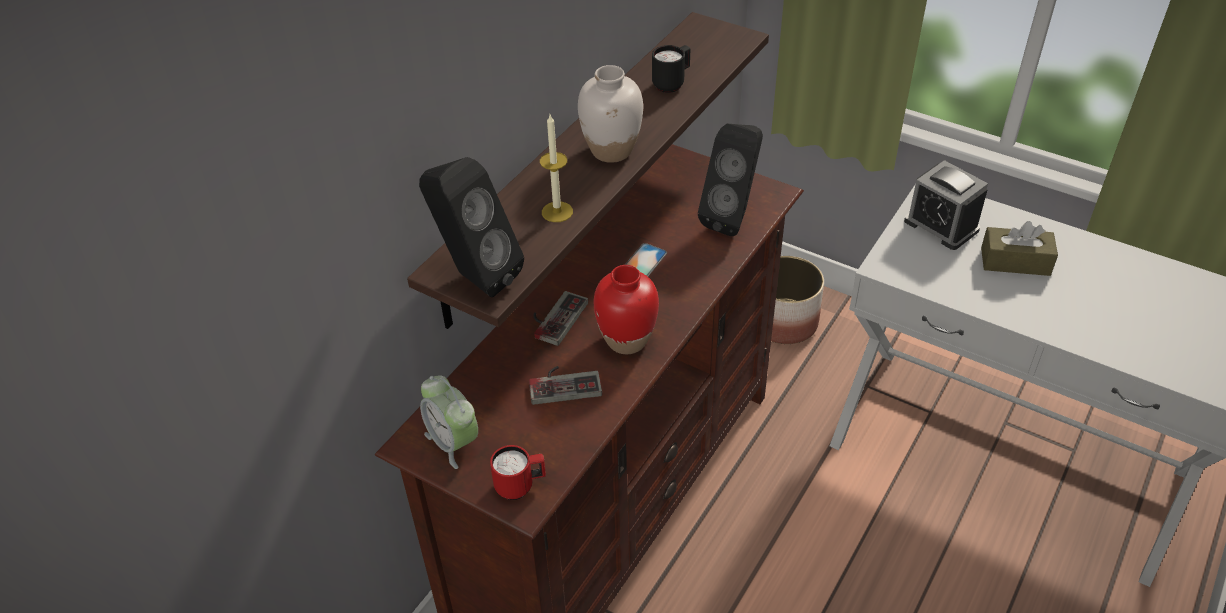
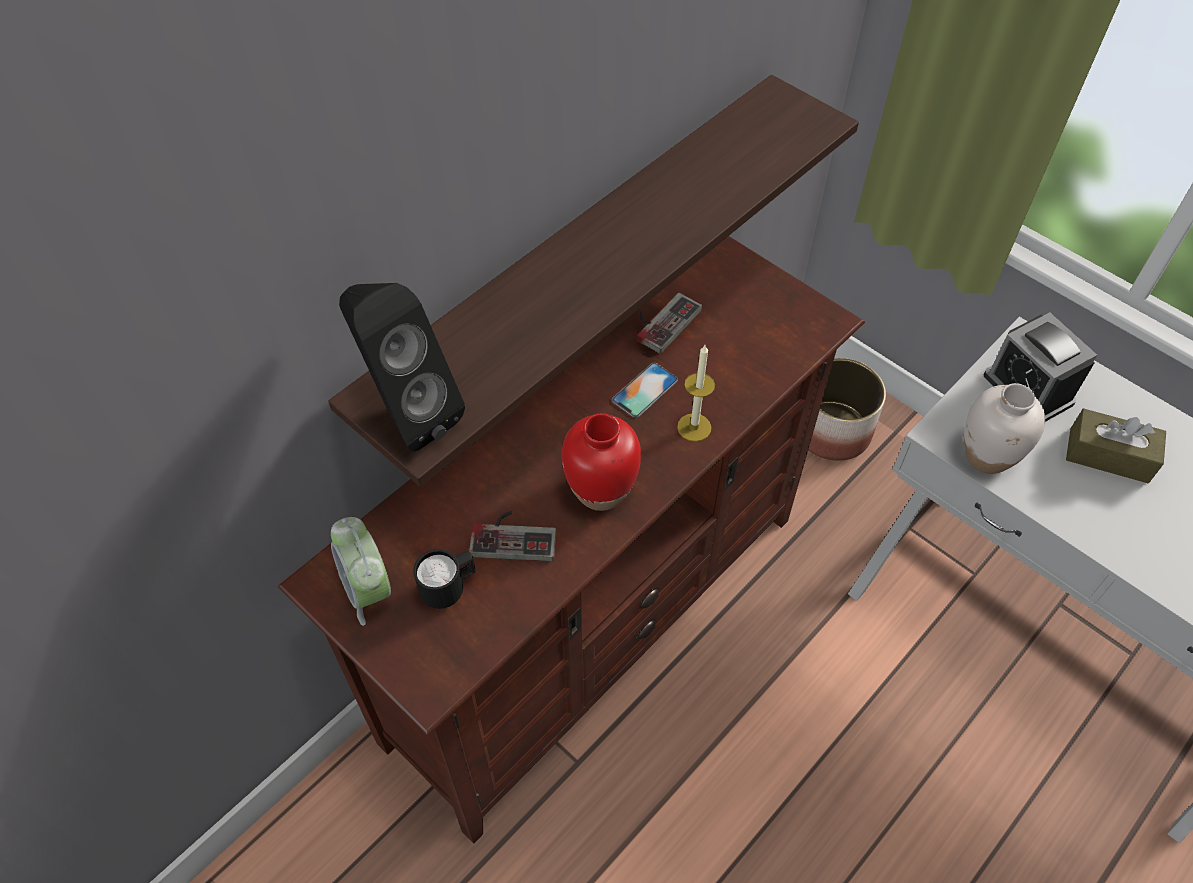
camera: 10 degrees right, 10 degrees up
red mug [490,445,546,500] -> none
game controller [534,291,588,346] -> game controller moved to [637,293,702,354]
candle [540,115,573,222] -> candle moved to [677,345,715,442]
white vase [578,65,643,163] -> white vase moved to [964,383,1045,474]
black mug [652,45,690,93] -> black mug moved to [413,549,476,609]
black speaker [698,124,763,236] -> none

